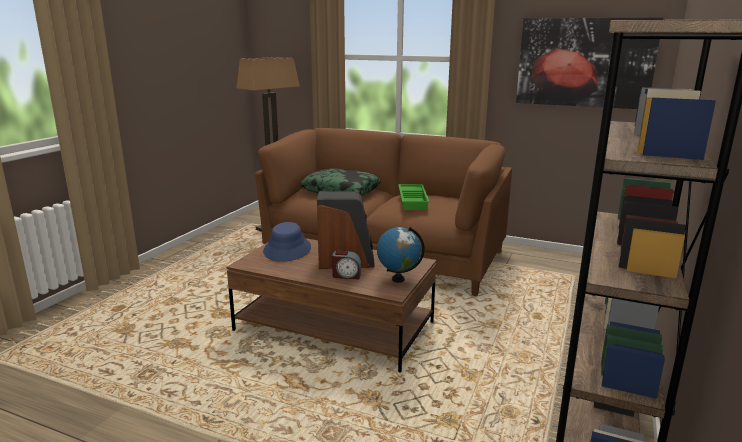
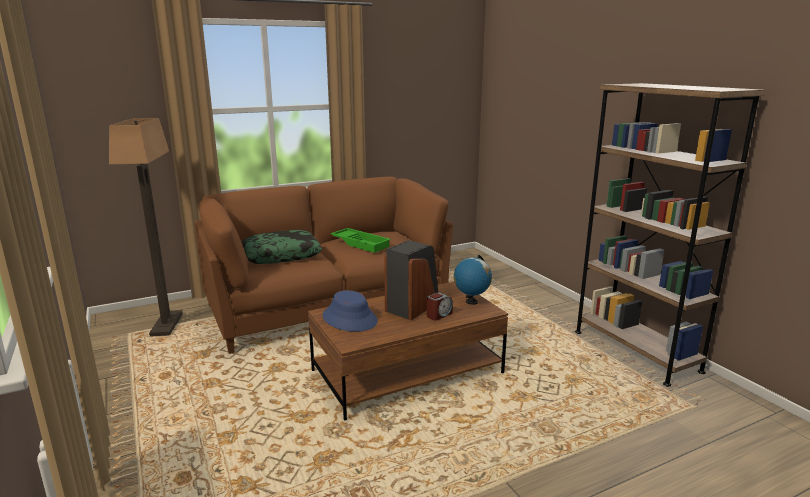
camera: 50 degrees left, 0 degrees up
picture [516,17,663,109] -> none

